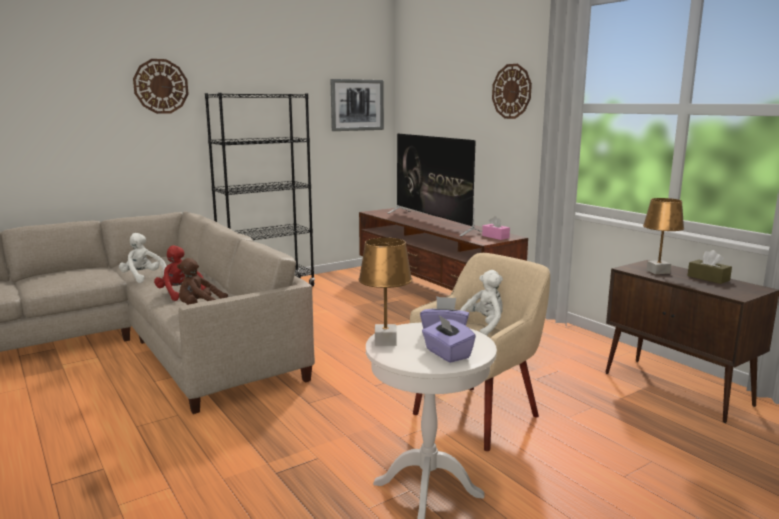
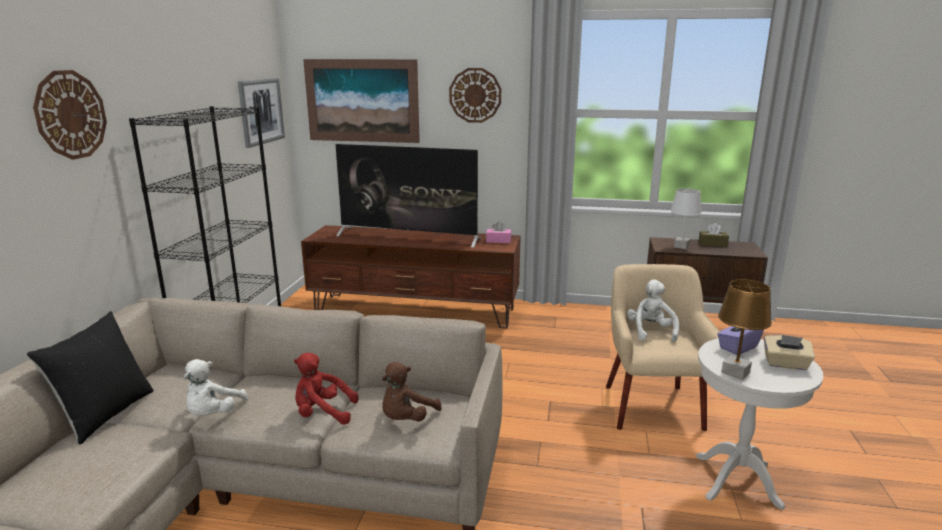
camera: 45 degrees left, 5 degrees up
white plush toy [119,233,166,283] -> white plush toy turned 75 degrees counterclockwise [183,359,248,416]
purple tissue box [422,314,476,363] -> beige tissue box [764,335,815,370]
brown table lamp [643,198,684,274] -> white table lamp [670,188,702,249]
none -> black pillow [26,311,154,445]
none -> picture [303,59,420,143]

